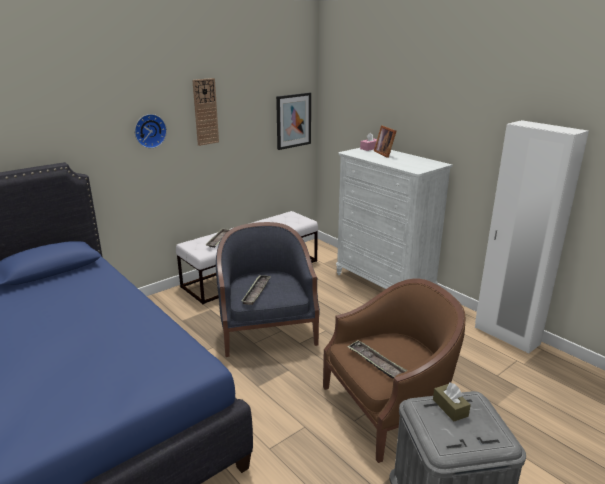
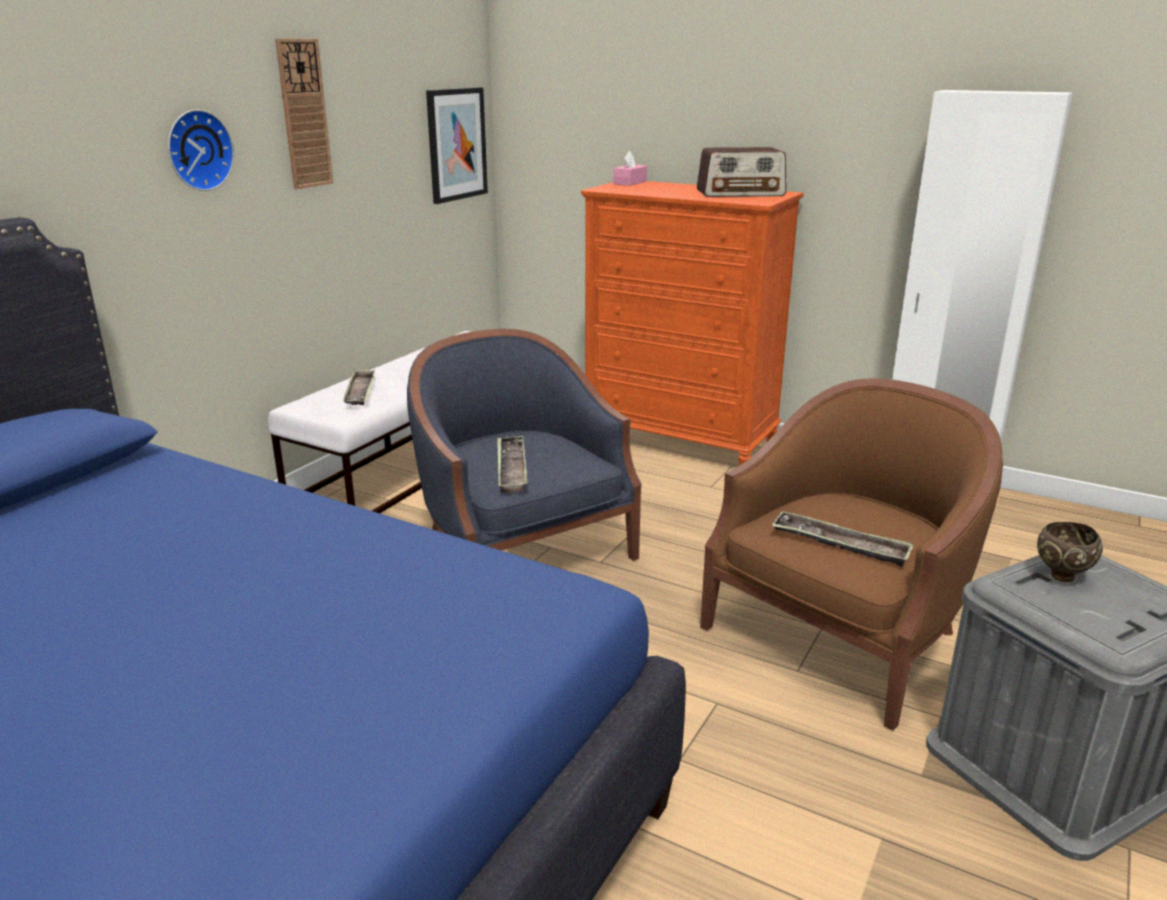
camera: 20 degrees left, 0 degrees up
white dresser [336,148,453,289] -> orange dresser [581,181,804,466]
picture frame [374,125,396,158] -> none
brown tissue box [433,382,471,421] -> brown bowl [1037,522,1102,582]
none -> radio [697,147,786,197]

